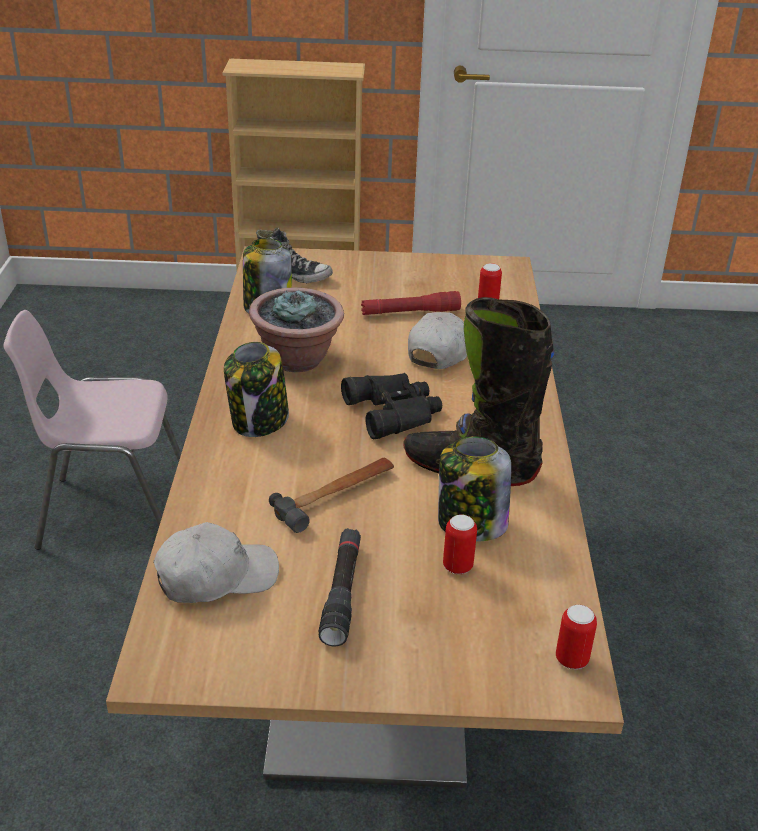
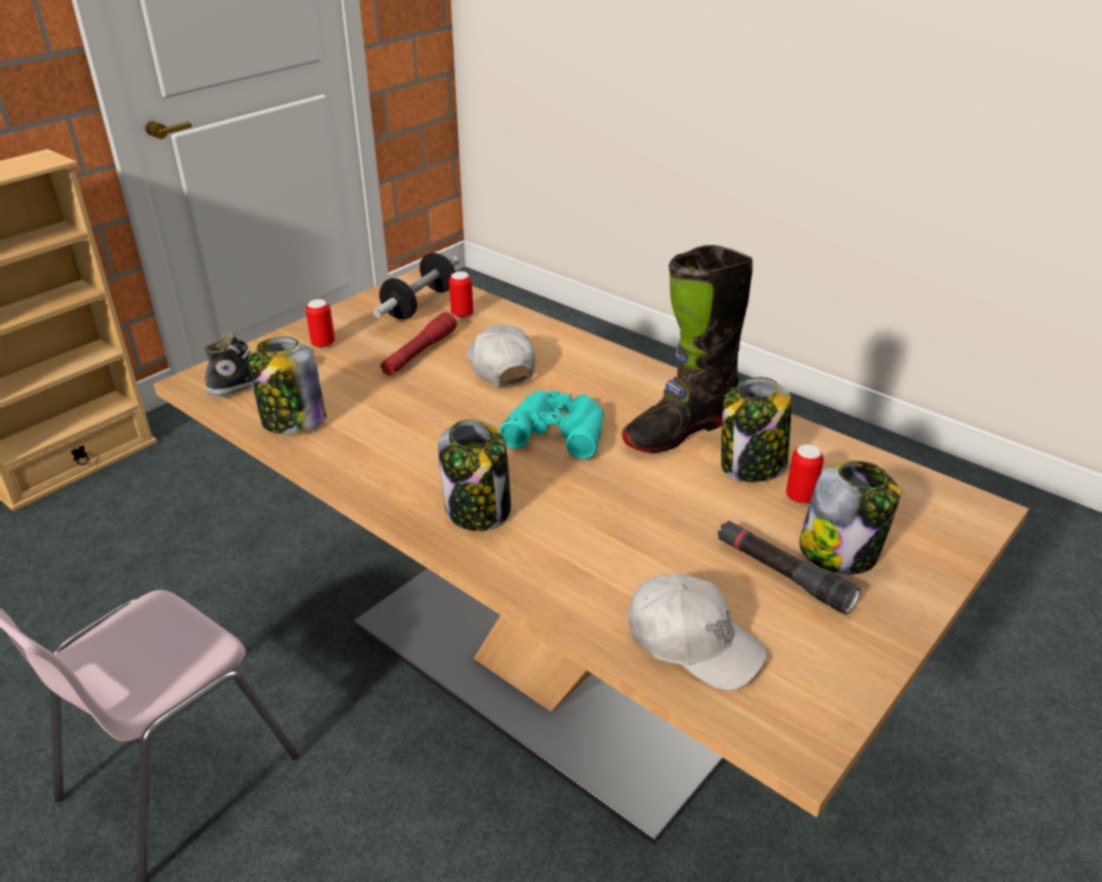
camera: 50 degrees left, 0 degrees up
white cap [153,522,279,603] -> white cap turned 105 degrees clockwise [628,573,767,691]
potted plant [249,288,344,372] -> none
hammer [269,458,394,533] -> none
black binoculars [341,373,442,439] -> turquoise binoculars [499,390,604,459]
can [556,605,597,670] -> can moved to [306,299,335,348]
none -> dumbbell [373,253,460,319]
none -> jar [799,460,900,575]

